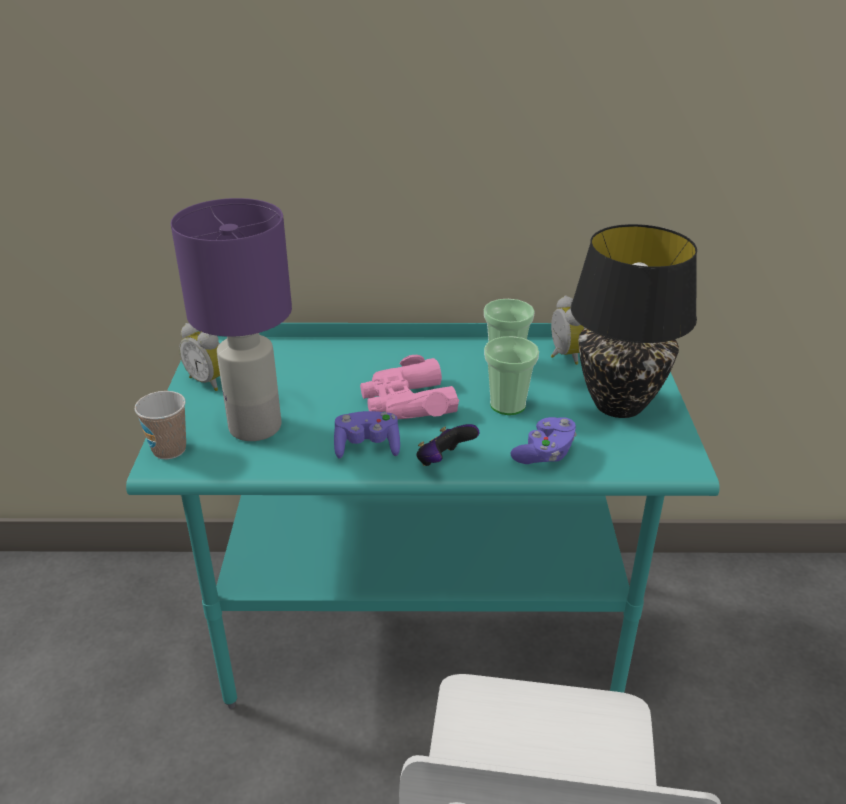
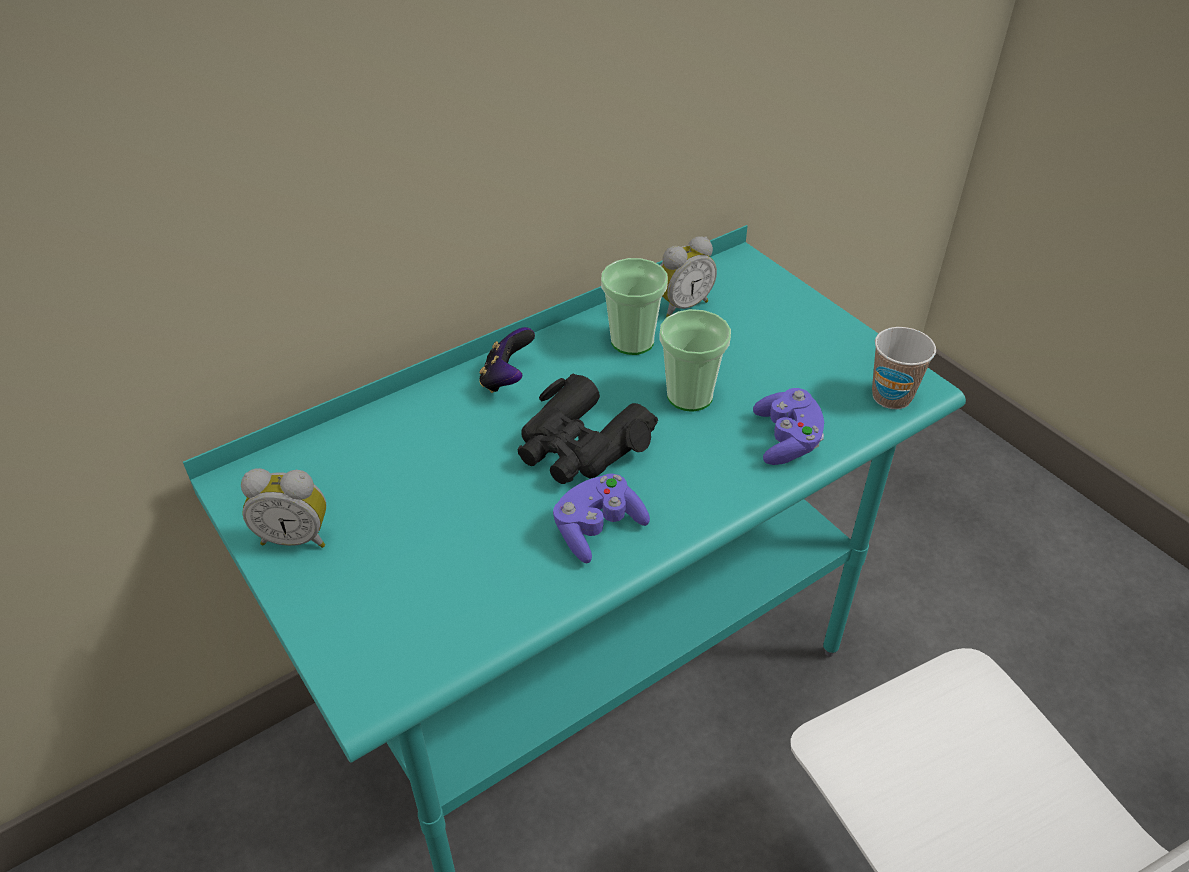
camera: 35 degrees left, 10 degrees up
cup [135,391,186,459] -> cup moved to [872,327,936,409]
purple table lamp [171,198,292,441] -> none
pink binoculars [360,355,459,419] -> black binoculars [518,374,658,484]
game controller [416,424,479,466] -> game controller moved to [480,327,535,393]
alarm clock [551,295,585,365] -> alarm clock turned 105 degrees clockwise [660,236,717,317]
black table lamp [571,224,697,418] -> none

